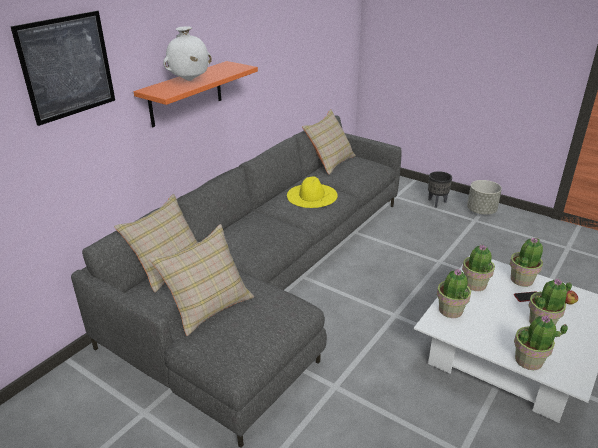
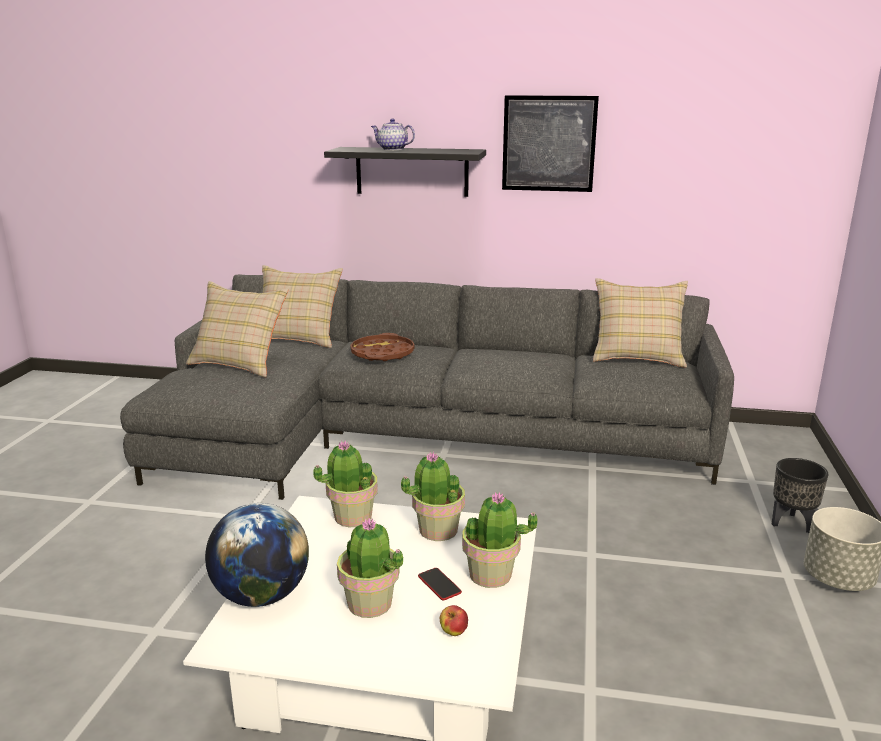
camera: 65 degrees right, 10 degrees down
picture [10,11,115,126] -> picture moved to [502,95,599,192]
orange shelf [133,61,258,127] -> black shelf [324,147,486,197]
white vase [163,26,212,81] -> teapot [371,119,415,150]
yellow hat [287,177,338,208] -> none
potted plant [514,315,568,370] -> globe [205,503,309,607]
none -> brown tray [350,333,414,361]

